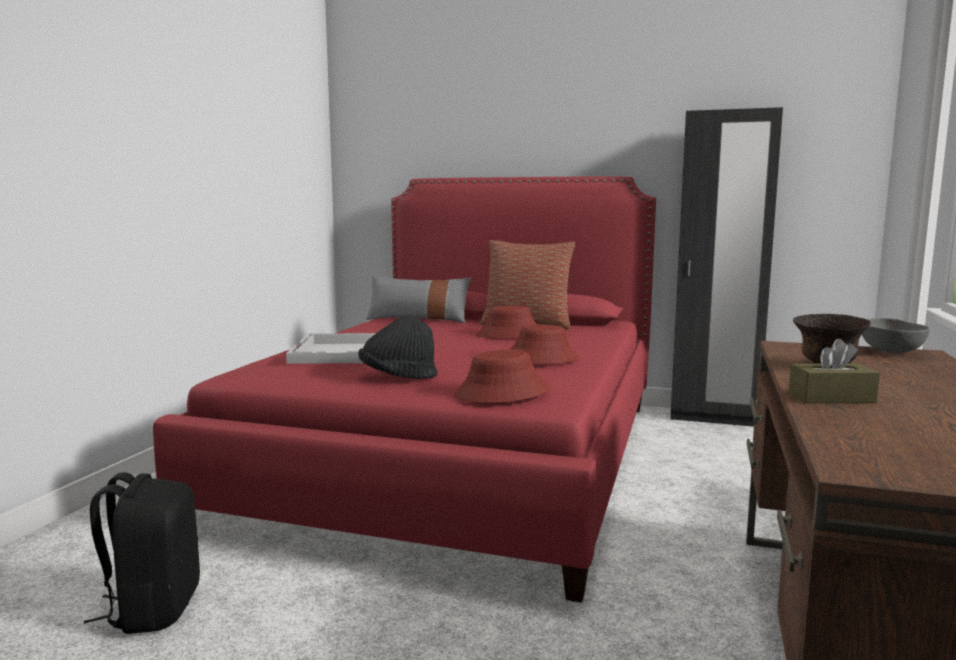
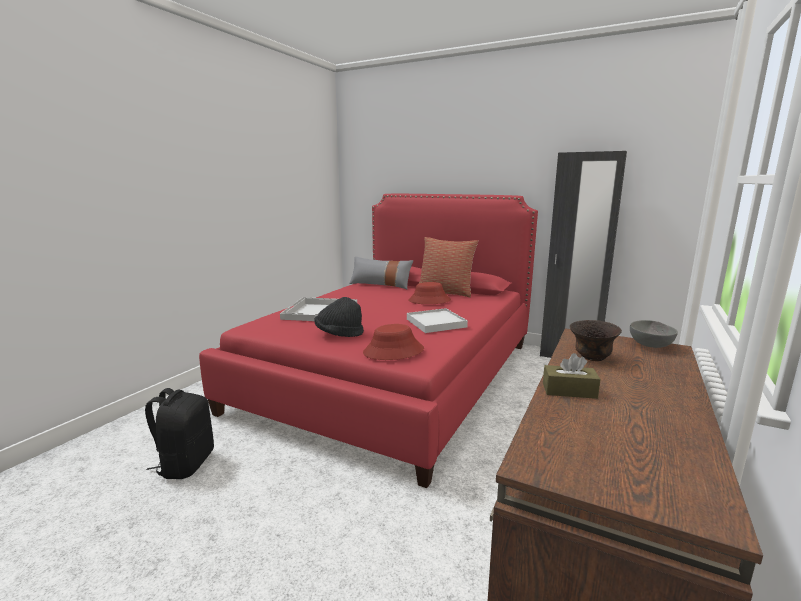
camera: 10 degrees right, 5 degrees up
red hat [511,324,579,364] -> white tray [407,308,468,333]

